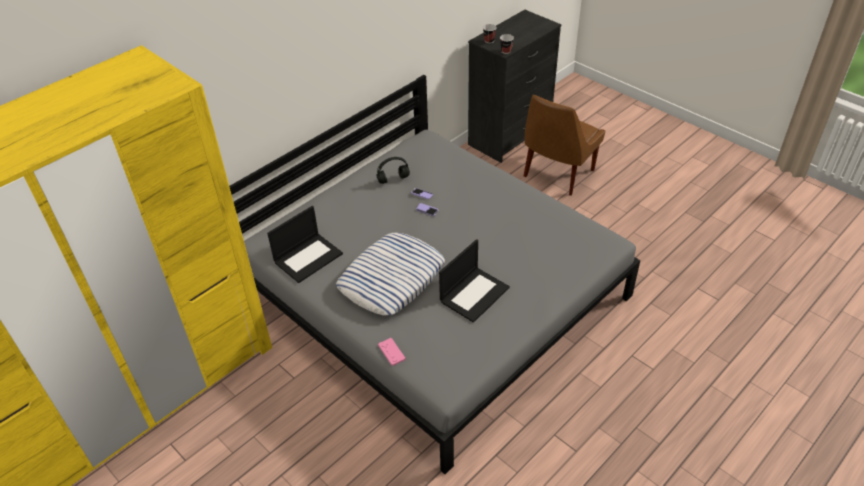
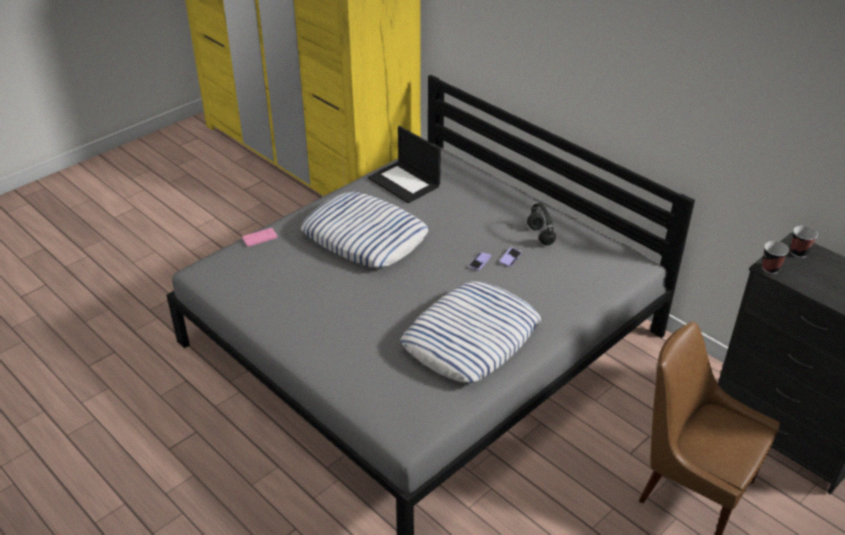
camera: 90 degrees right, 5 degrees down
laptop [439,239,510,323] -> none
none -> pillow [401,281,541,383]

